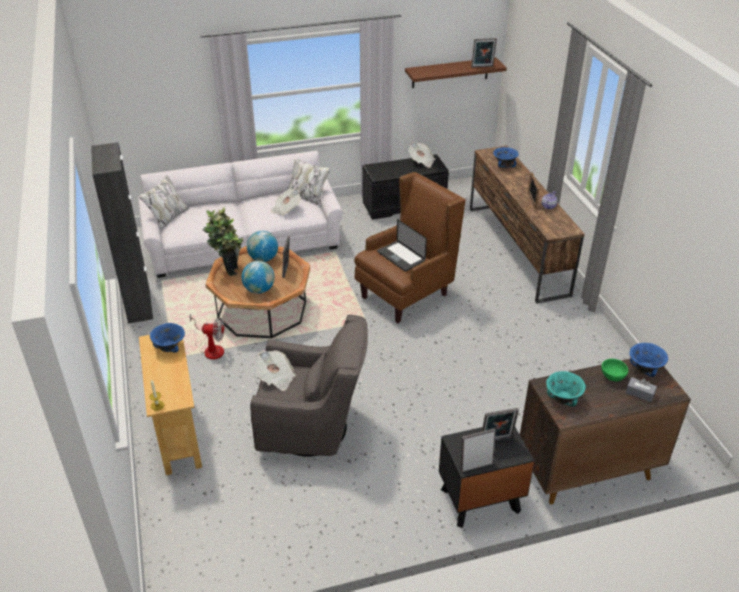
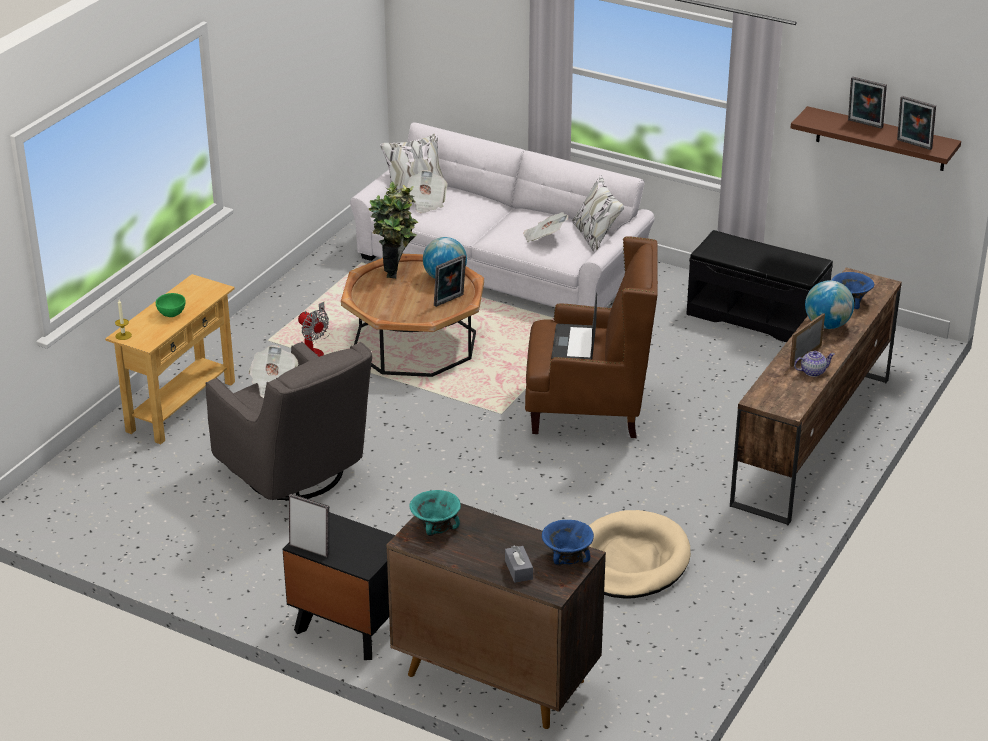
camera: 45 degrees right, 5 degrees down
black cabinet [91,142,153,324] -> none
blue bowl [150,323,185,353] -> none
globe [242,261,275,294] -> globe moved to [805,280,854,329]
newspaper [408,142,435,168] -> newspaper moved to [407,170,447,213]
picture frame [482,408,519,441] -> picture frame moved to [848,76,887,129]
green bowl [601,359,628,381] -> green bowl moved to [156,293,186,317]
none -> beige dog bed [589,510,691,599]

